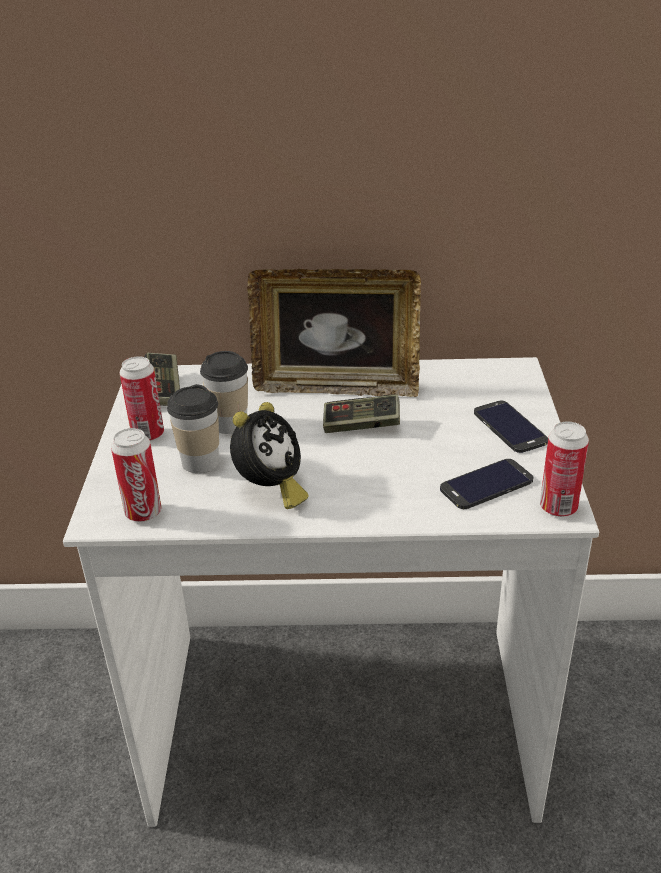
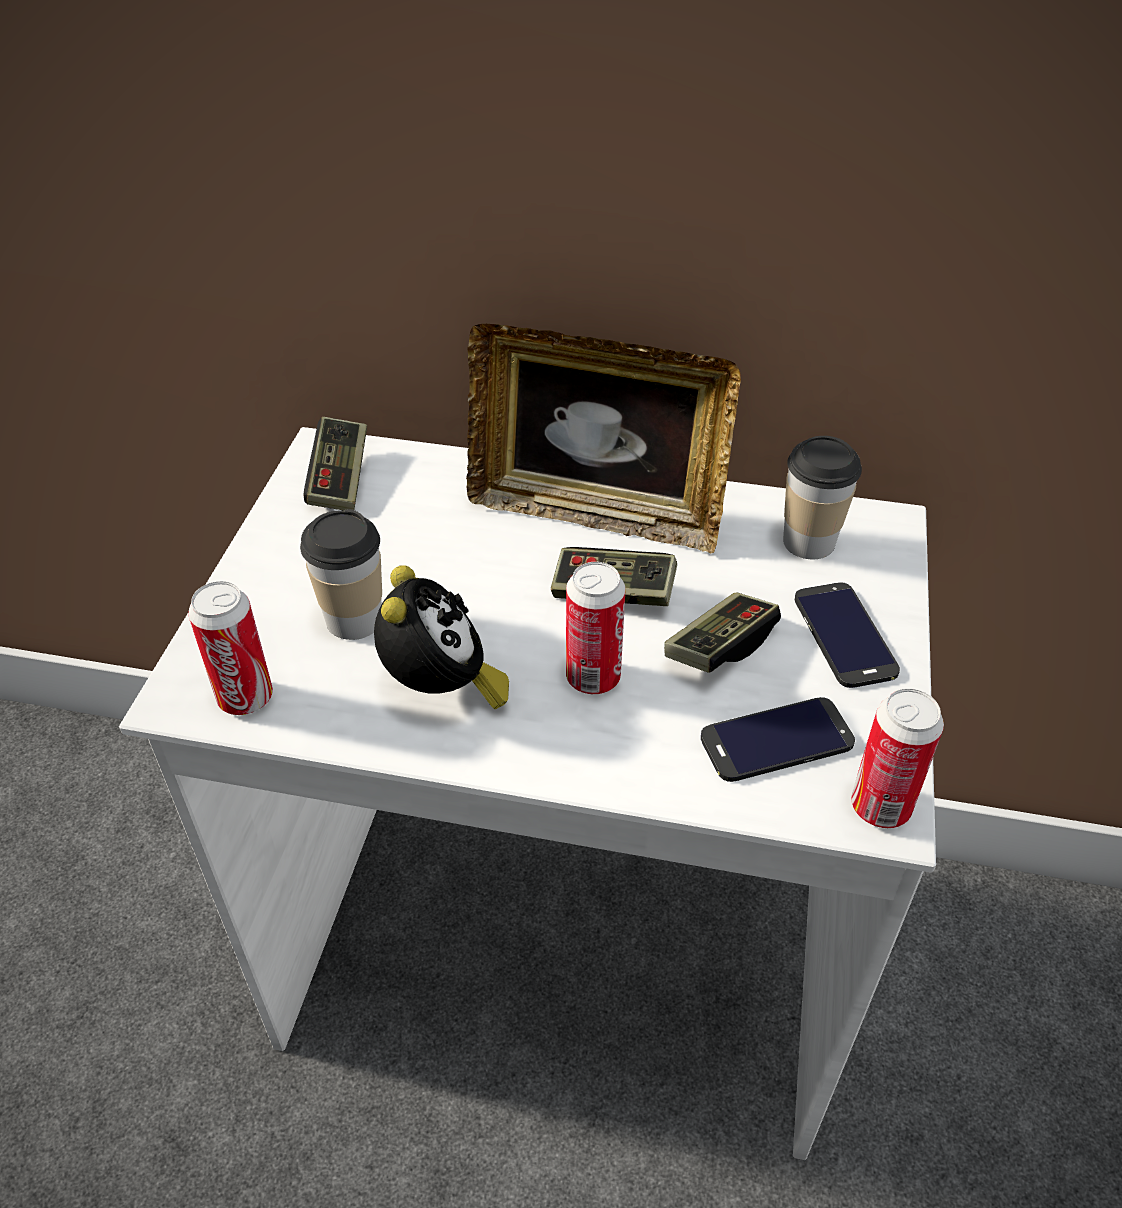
camera: 10 degrees right, 10 degrees up
can [120,356,164,441] -> can moved to [566,562,625,694]
cup [200,351,248,434] -> cup moved to [783,436,862,559]
alarm clock [230,402,309,509] -> alarm clock turned 45 degrees counterclockwise [374,565,509,709]
none -> game controller [664,593,781,673]

